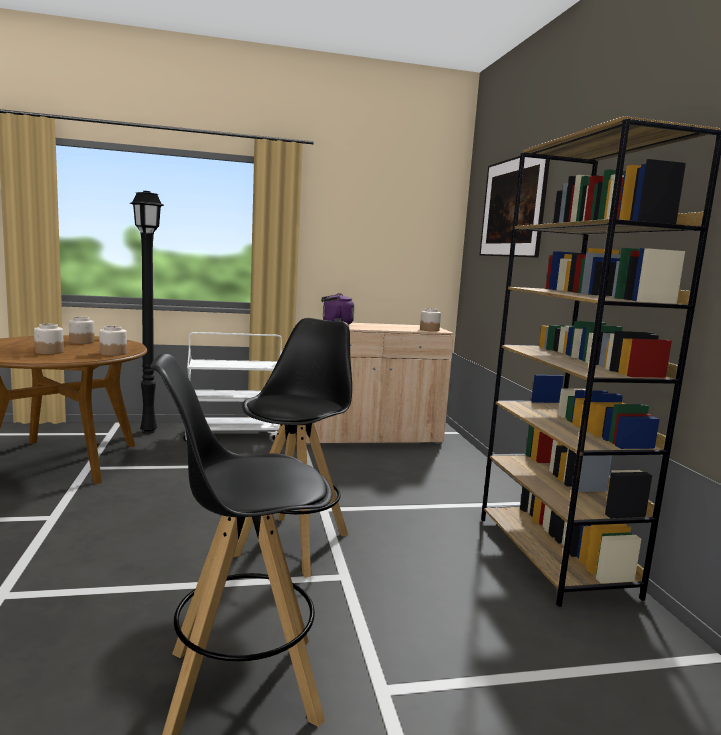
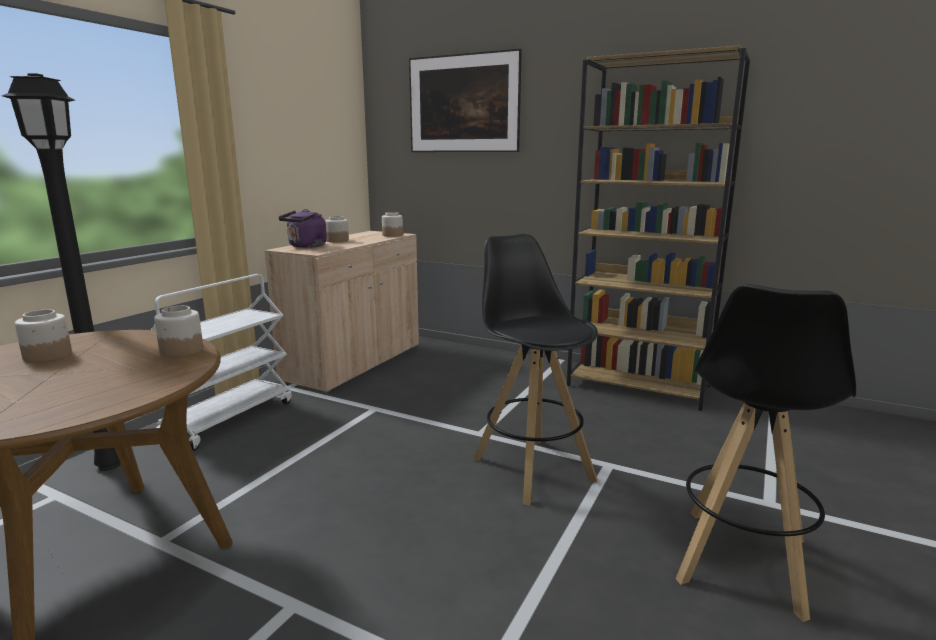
camera: 50 degrees left, 5 degrees up
jar [34,324,64,354] -> jar moved to [325,216,349,243]

